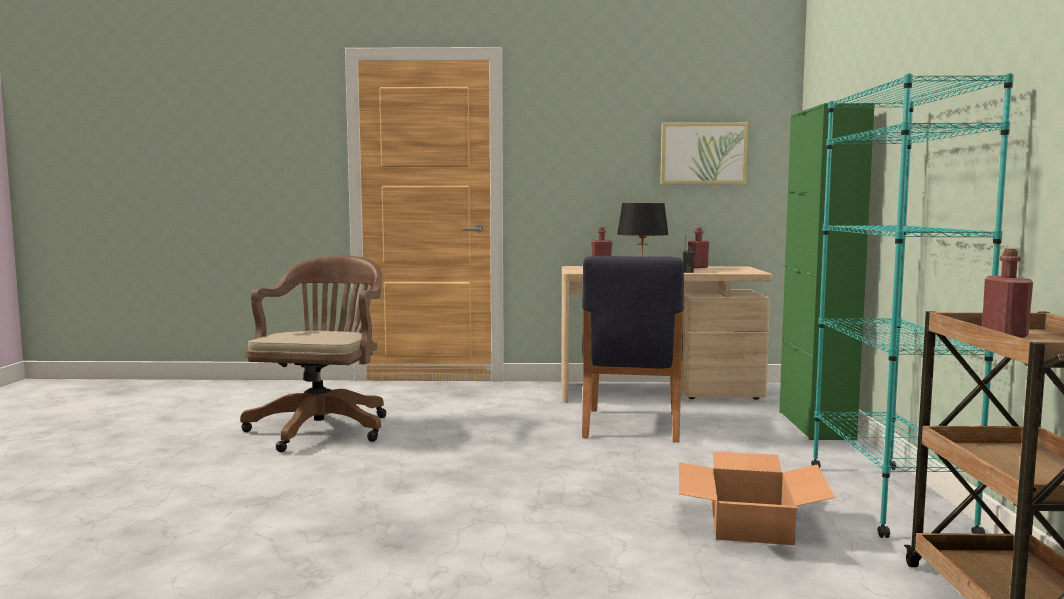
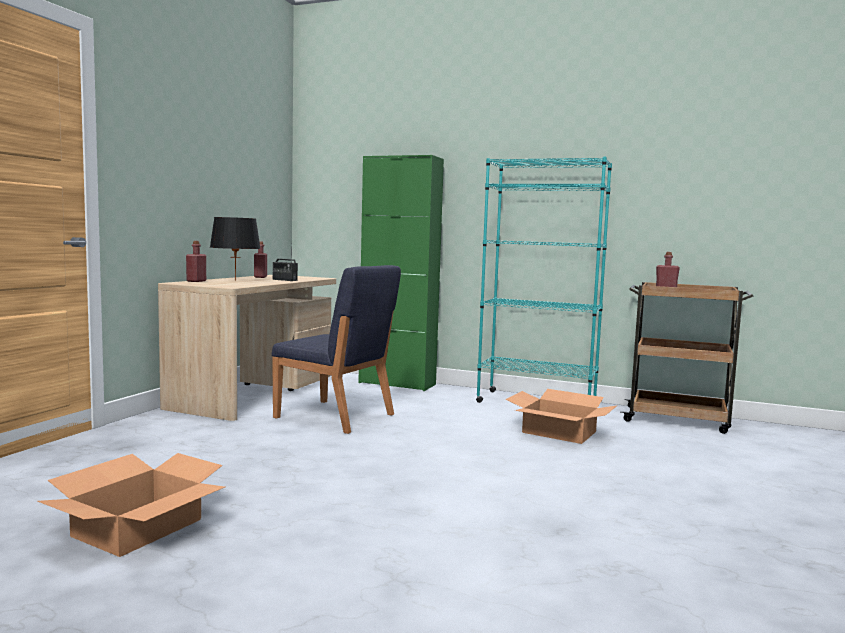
camera: 70 degrees left, 0 degrees up
brown office chair [240,255,386,452] -> cardboard box [37,453,225,557]
picture [660,122,748,184] -> none

